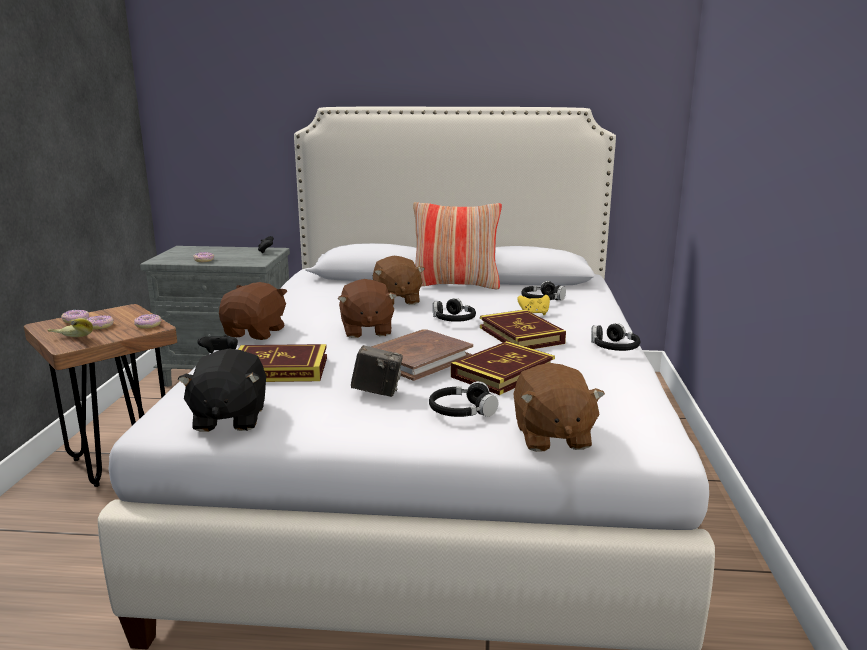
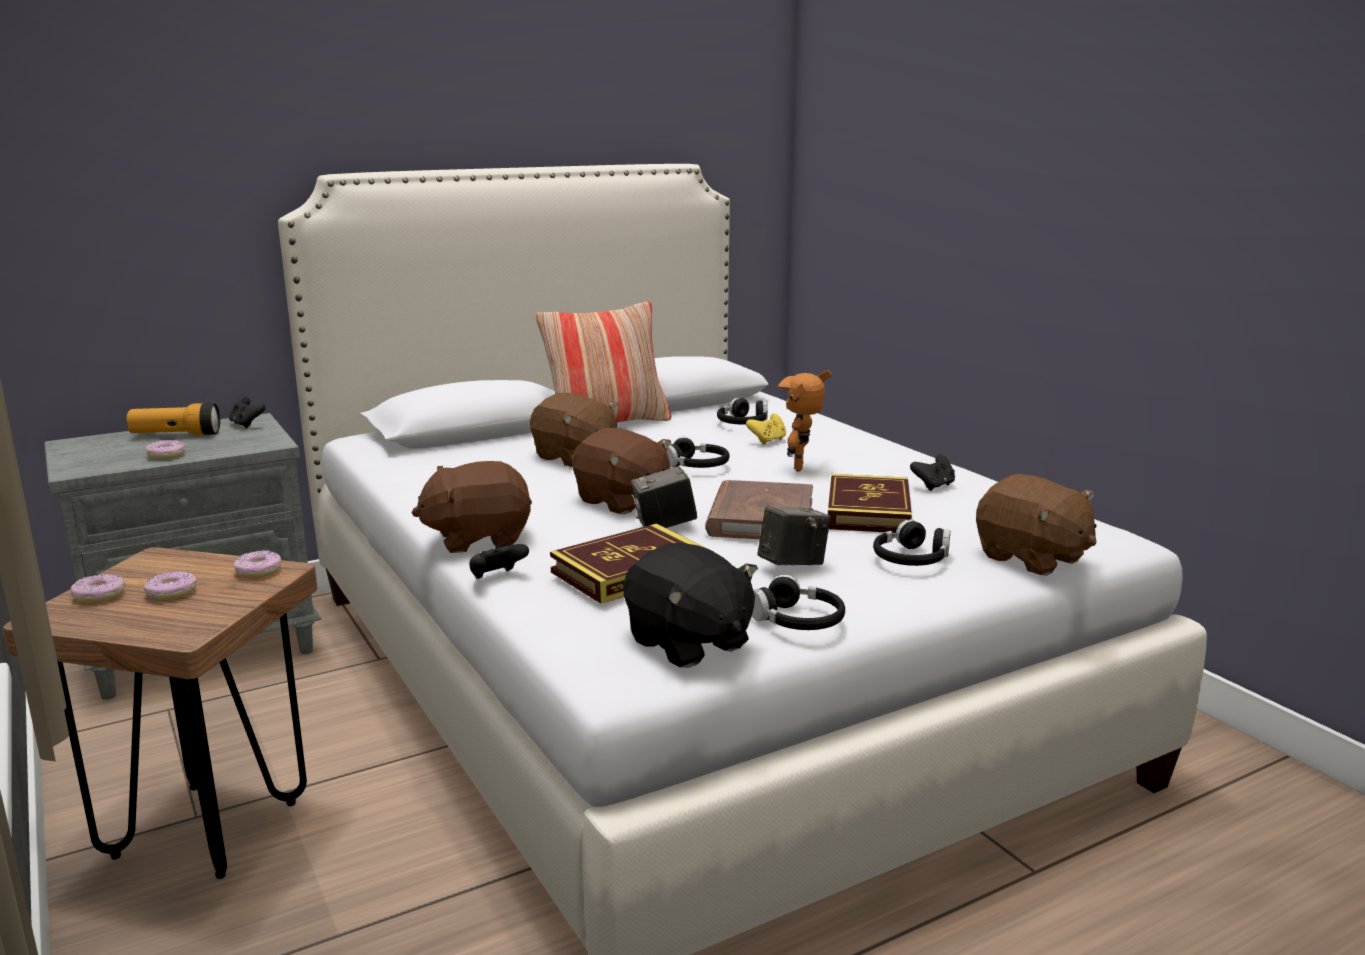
camera: 35 degrees left, 0 degrees up
banana [47,318,93,337] -> none
brown plush toy [219,282,287,340] -> brown plush toy turned 90 degrees counterclockwise [412,461,532,553]
book [480,310,566,349] -> toy robot [778,370,832,472]
black headphones [591,323,640,351] -> black headphones moved to [752,574,845,630]
none -> flashlight [127,403,220,435]
none -> camera [631,466,697,528]
none -> black game controller [910,455,955,491]

